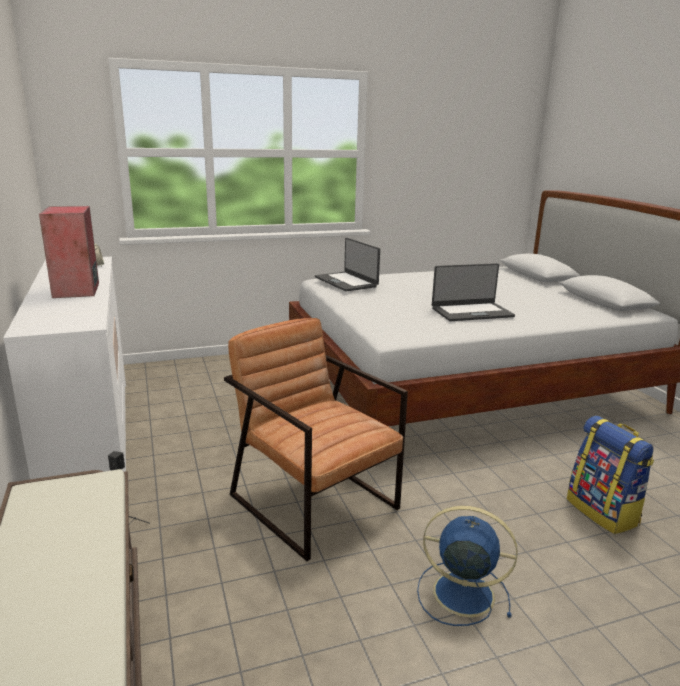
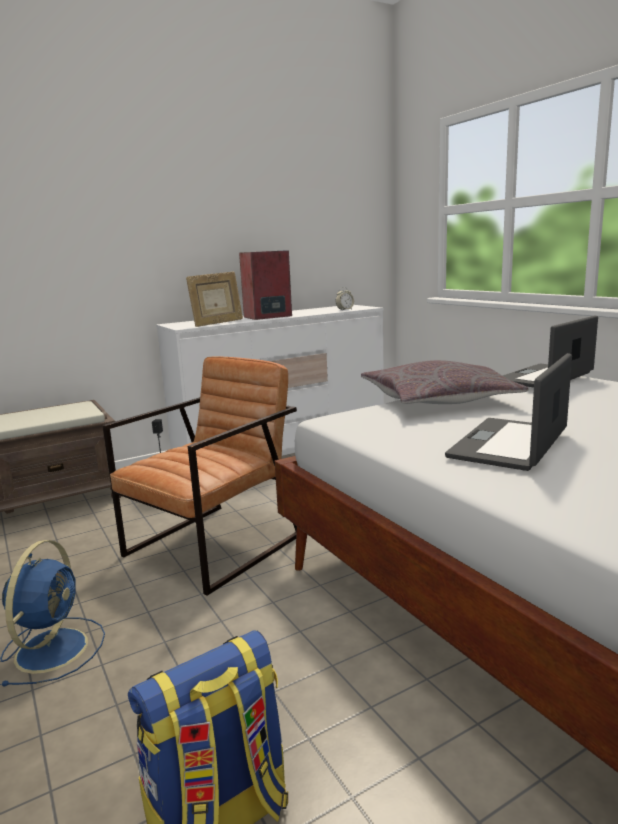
camera: 80 degrees right, 5 degrees down
laptop [432,263,515,321] -> laptop turned 60 degrees clockwise [445,353,572,471]
none -> picture frame [186,272,243,327]
none -> grey pillow [361,360,528,404]

